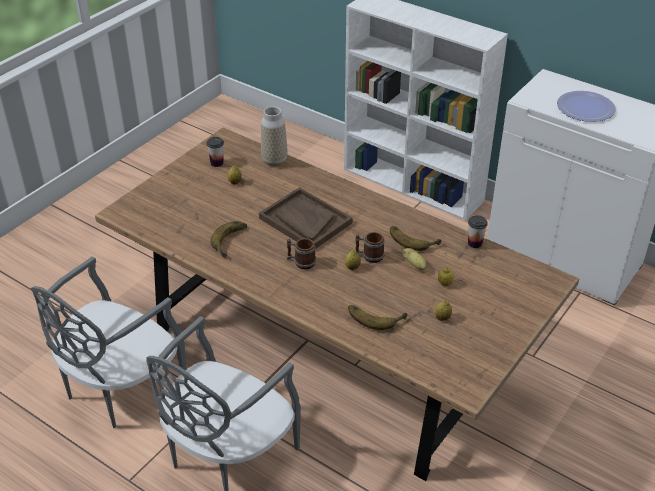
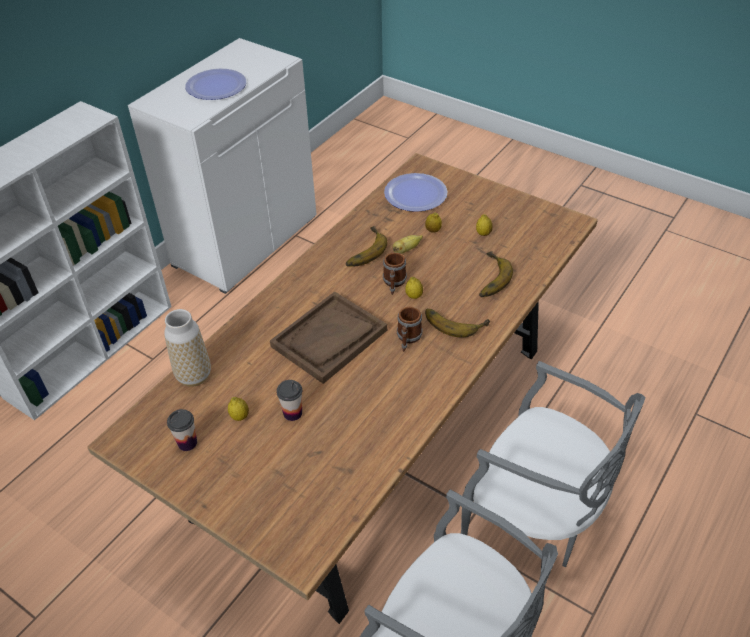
camera: 90 degrees left, 5 degrees up
banana [210,221,247,258] -> banana moved to [425,309,490,337]
cup [468,215,488,248] -> cup moved to [276,380,302,421]
none -> plate [384,173,448,212]

